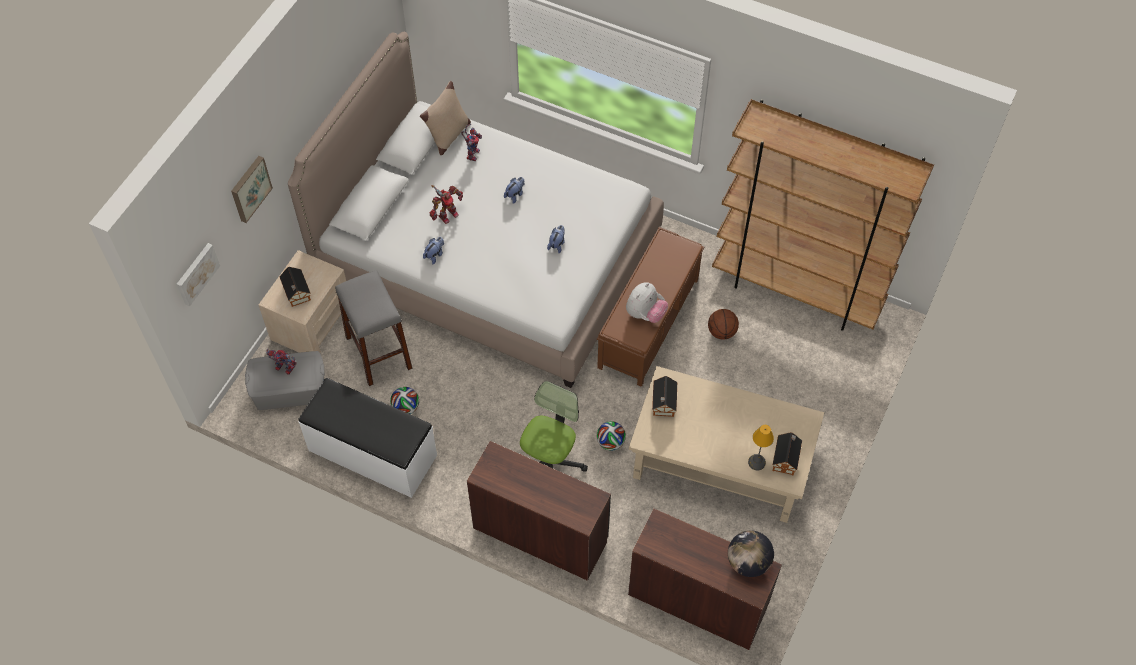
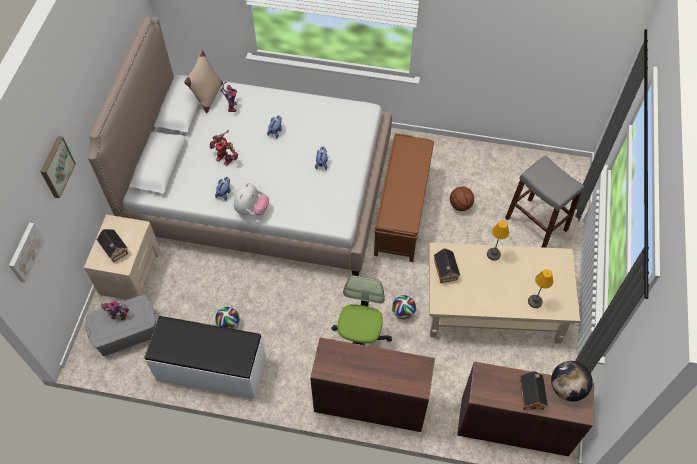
camera: 15 degrees left, 0 degrees up
grey stool [335,270,413,386] -> grey stool moved to [505,155,585,248]
toy robot [430,185,463,224] -> toy robot turned 90 degrees clockwise [209,130,238,166]
plush toy [626,282,668,323] -> plush toy moved to [234,183,269,215]
brown bookcase [712,99,934,331] -> none
toy house [773,432,802,475] -> toy house moved to [520,371,548,410]
none -> table lamp [487,220,509,261]

